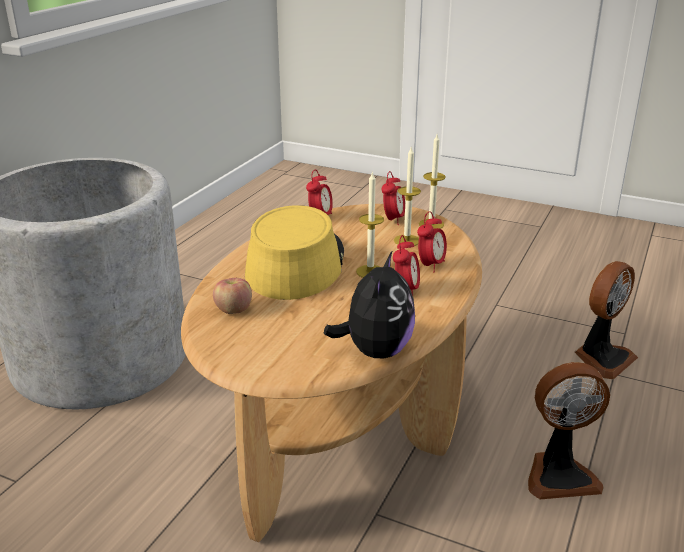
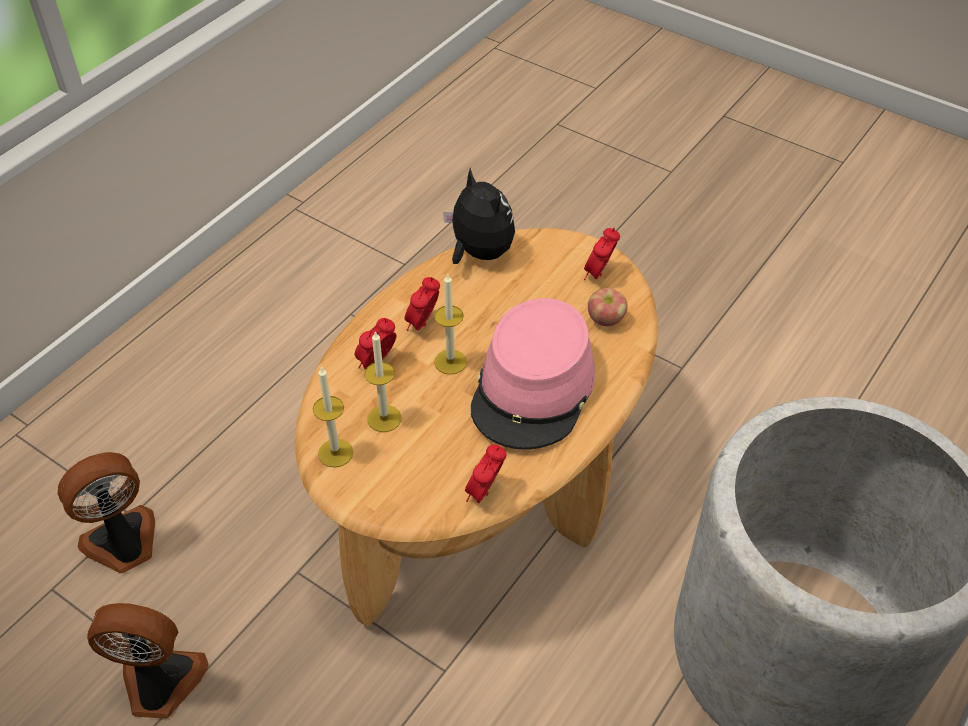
camera: 170 degrees left, 20 degrees up
yellow hat [245,205,344,300] -> pink hat [471,298,595,450]
plush toy [324,250,415,358] -> plush toy turned 120 degrees clockwise [443,168,515,264]
alarm clock [381,171,405,225] -> alarm clock moved to [584,228,620,280]
fan [528,362,610,499] -> fan moved to [87,603,209,719]

